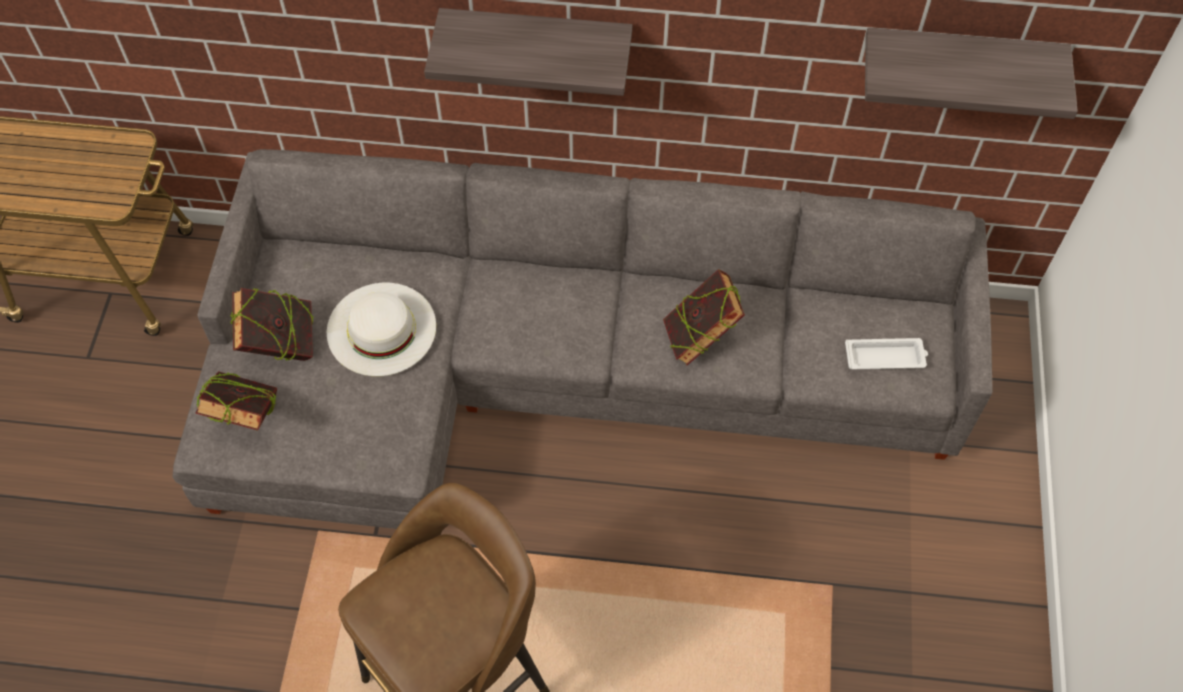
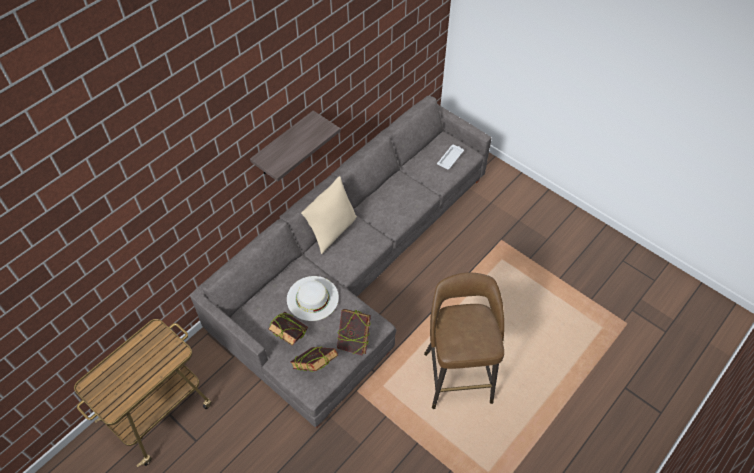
camera: 55 degrees left, 5 degrees down
book [663,269,745,365] -> book moved to [337,309,371,355]
shelf [865,27,1078,119] -> none
none -> beige pillow [301,176,357,254]

